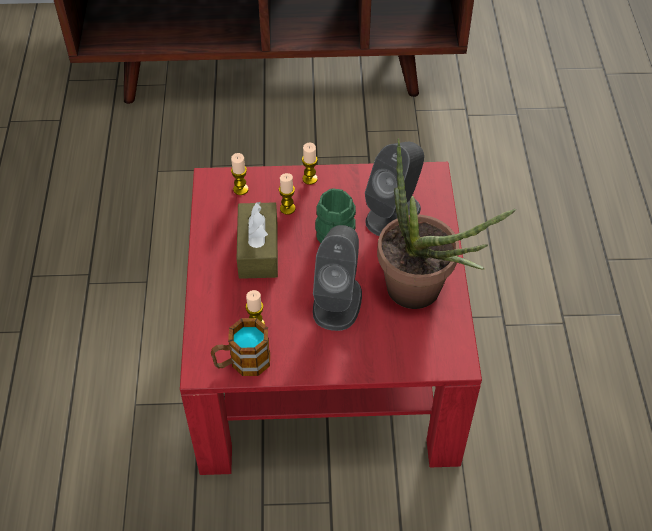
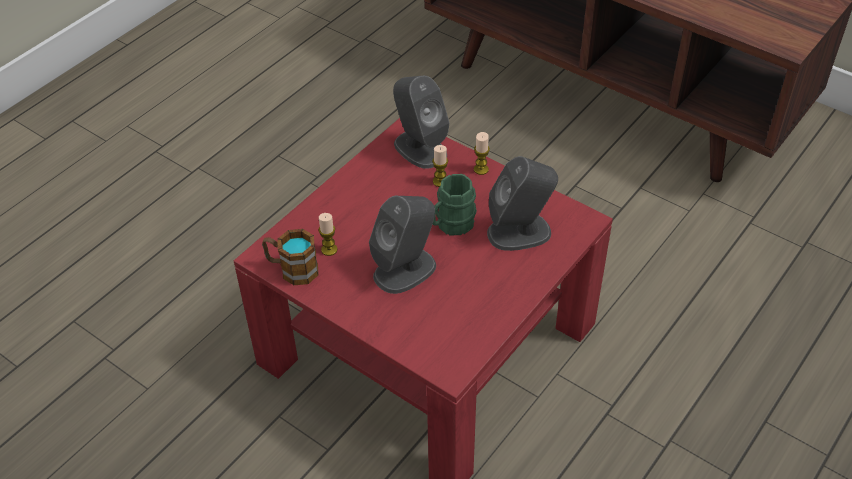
camera: 40 degrees right, 5 degrees down
candle [231,153,249,195] -> grey speaker [393,76,449,169]
brown tissue box [237,201,278,279] -> none
potted plant [377,138,516,309] -> none

